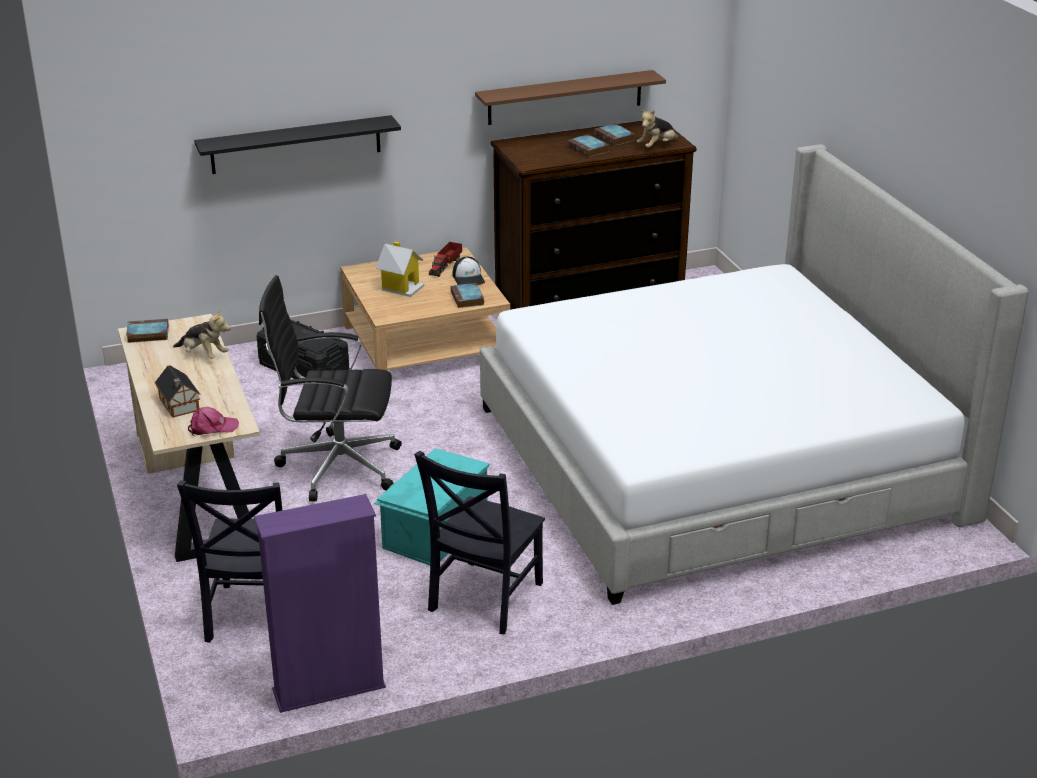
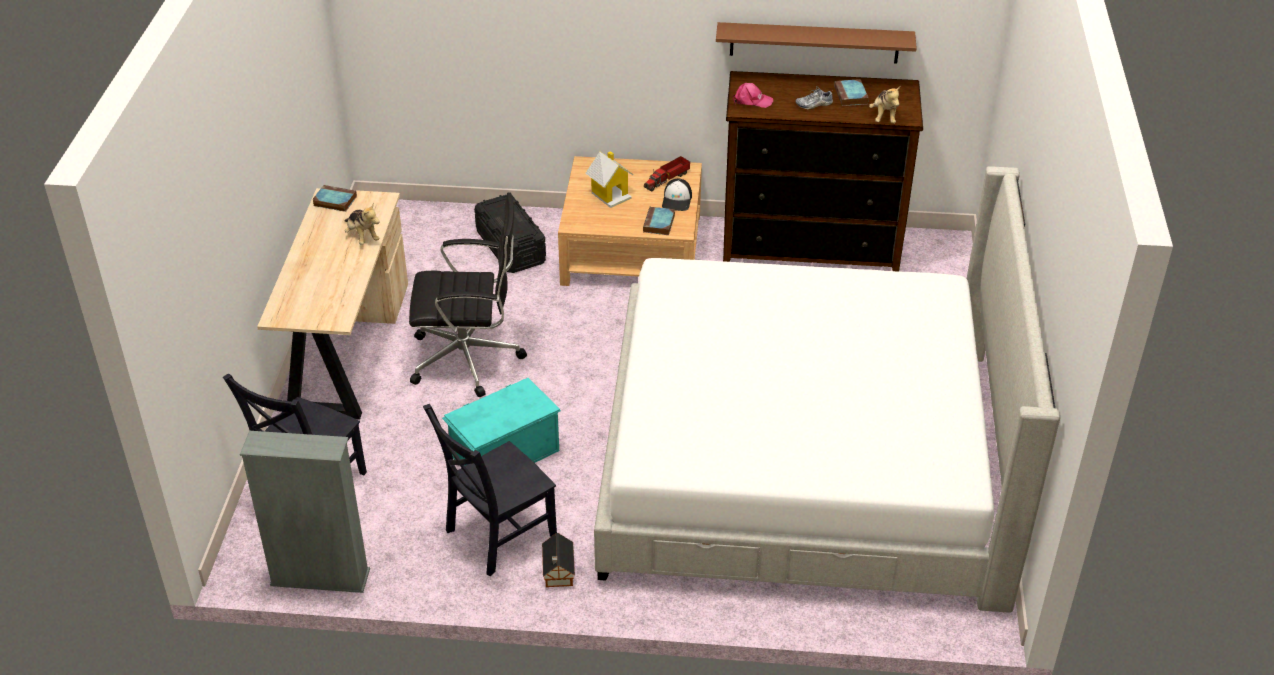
camera: 25 degrees right, 10 degrees up
toy house [155,365,201,418] -> toy house moved to [542,533,575,587]
pink cap [188,407,239,436] -> pink cap moved to [733,83,773,108]
black shelf [194,115,401,174] -> none
purple bookcase [254,494,386,713] -> grey bookcase [240,431,370,593]
black office chair [259,275,402,501] -> black office chair turned 150 degrees clockwise [409,192,527,397]
book [567,134,609,157] -> shoe [795,86,833,109]
plush toy [637,110,679,148] -> plush toy turned 75 degrees counterclockwise [869,85,901,124]

